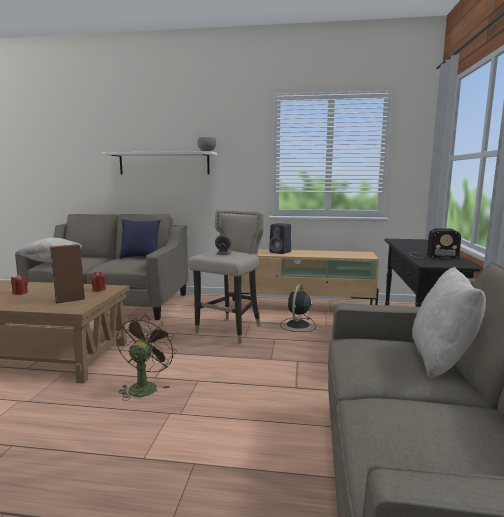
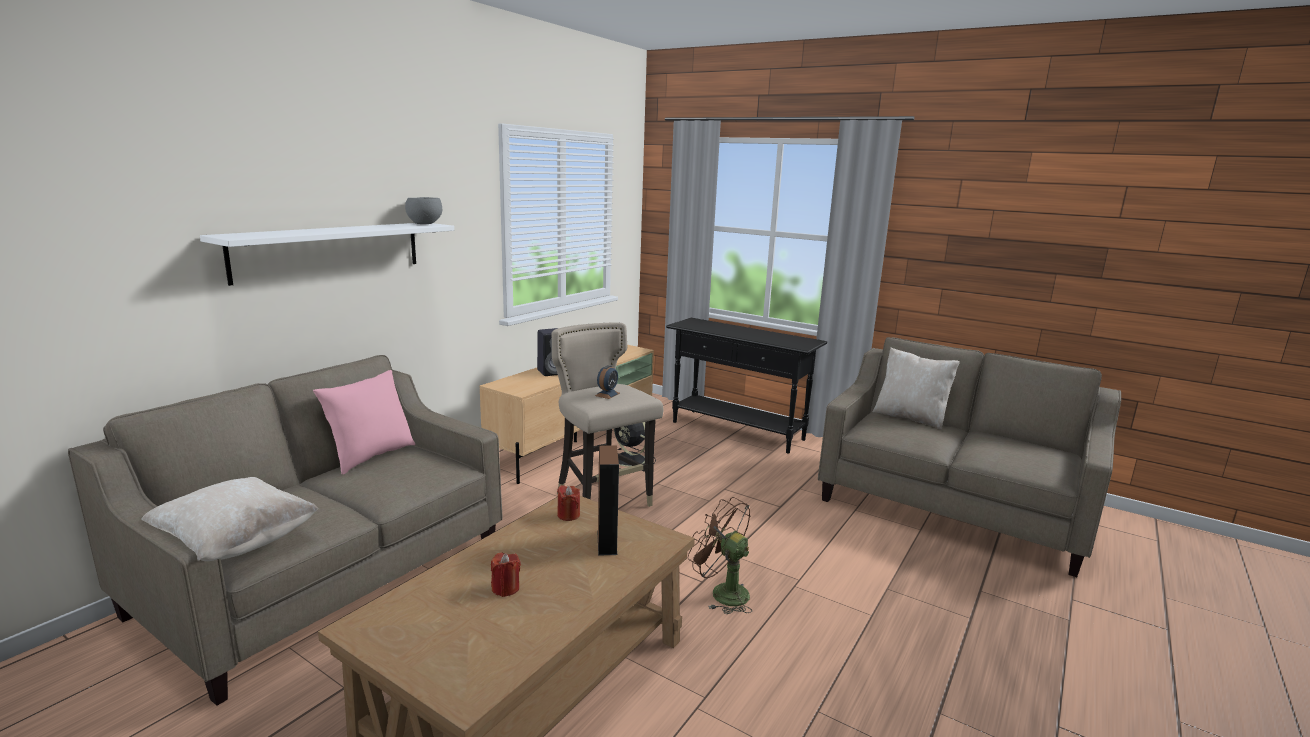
camera: 65 degrees left, 5 degrees up
blue pillow [119,219,161,259] -> pink pillow [313,370,415,475]
radio [409,228,461,259] -> none

